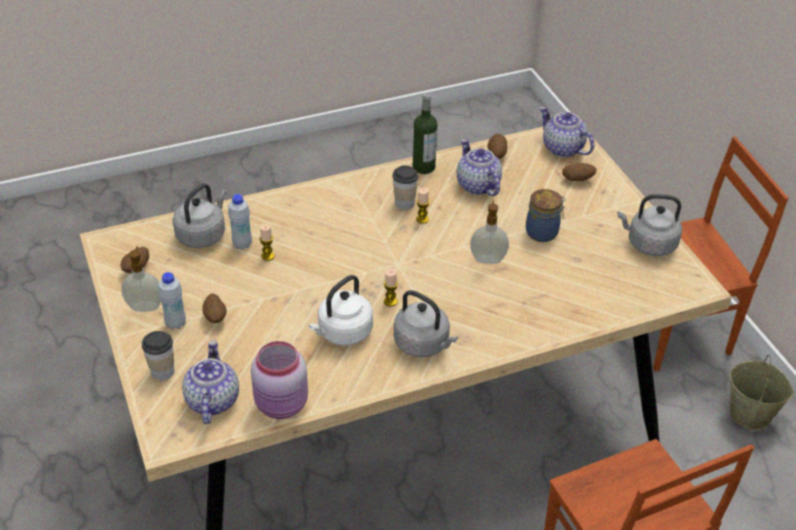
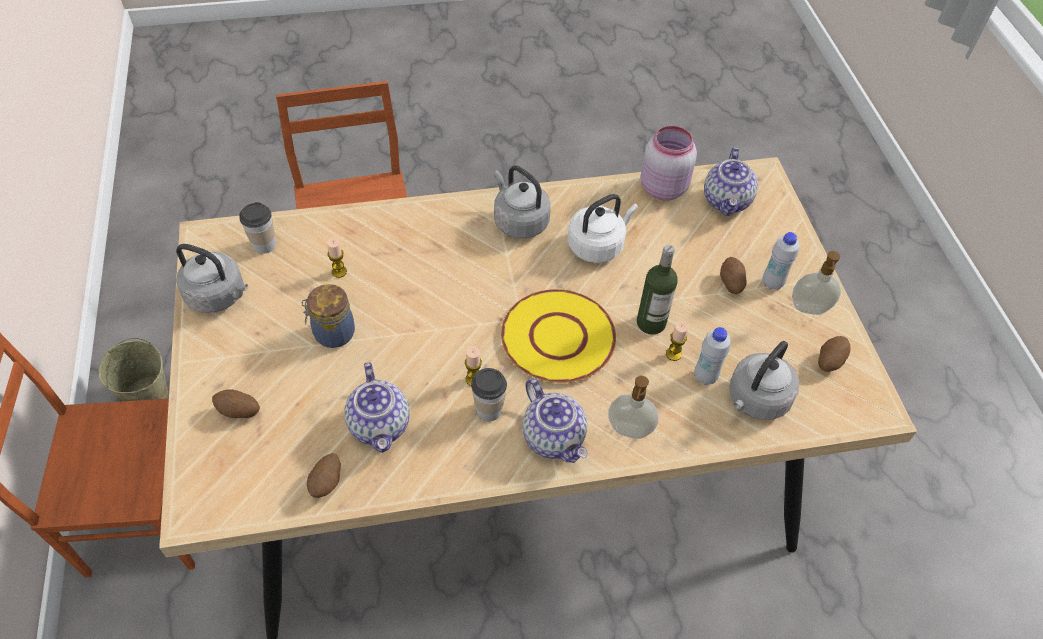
camera: 170 degrees left, 10 degrees up
cup [142,331,174,380] -> cup moved to [239,202,276,254]
candle [384,269,398,307] -> candle moved to [327,237,347,278]
bottle [413,93,437,174] -> bottle moved to [637,245,678,335]
soap dispenser [470,201,509,264] -> soap dispenser moved to [608,376,659,439]
teapot [540,107,595,157] -> teapot moved to [523,378,588,463]
none -> yellow plate [501,289,616,383]

